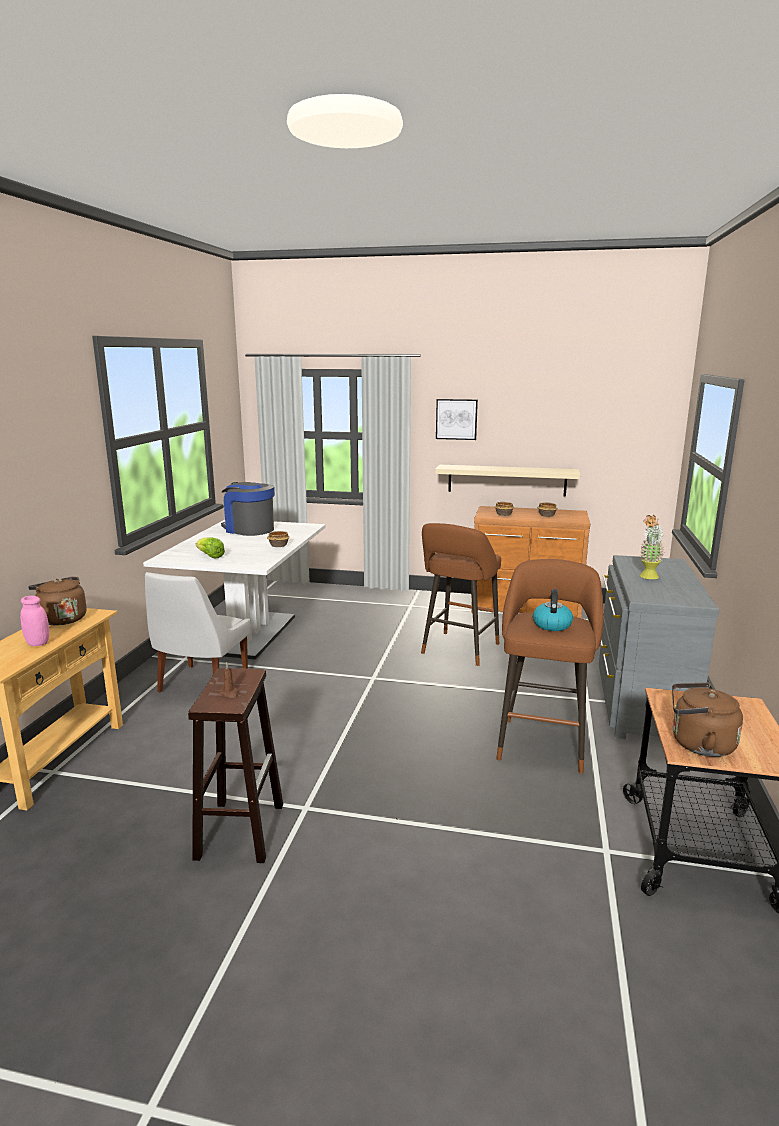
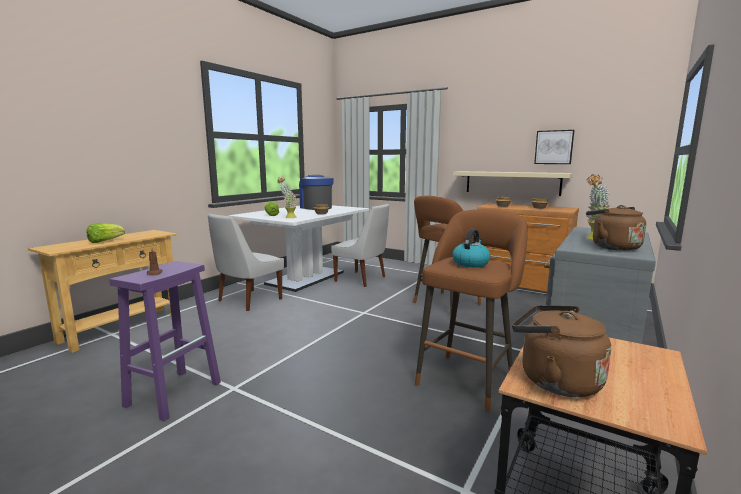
camera: 20 degrees right, 5 degrees down
pink jar [20,596,49,646] -> lettuce [87,223,125,243]
brown kettle [28,577,87,625] -> brown kettle moved to [586,205,646,251]
brown stool [188,668,283,863] -> purple stool [109,261,221,421]
picture [436,399,478,440] -> picture moved to [534,130,574,164]
none -> potted plant [277,176,297,218]
none -> white chair [331,204,389,287]

